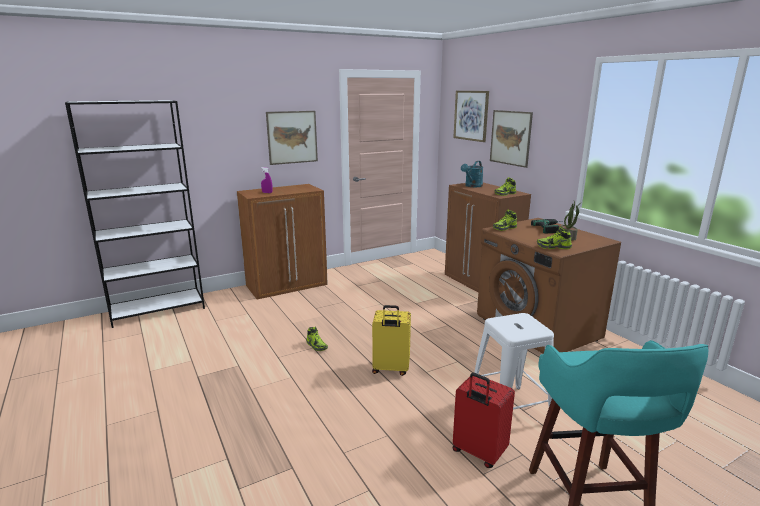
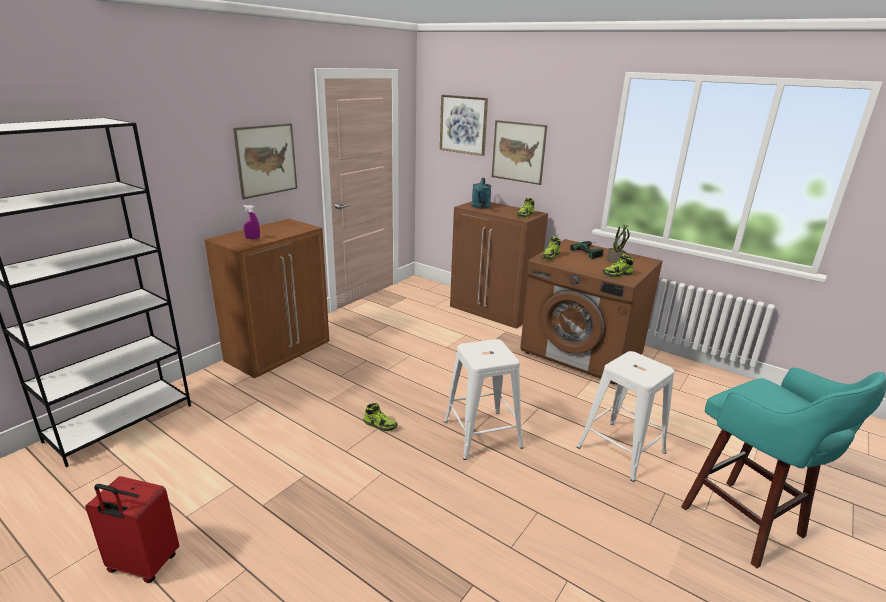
camera: 25 degrees left, 5 degrees up
yellow suitcase [372,305,411,376] -> white stool [444,339,524,460]
red suitcase [453,373,515,468] -> red suitcase moved to [85,476,179,583]

